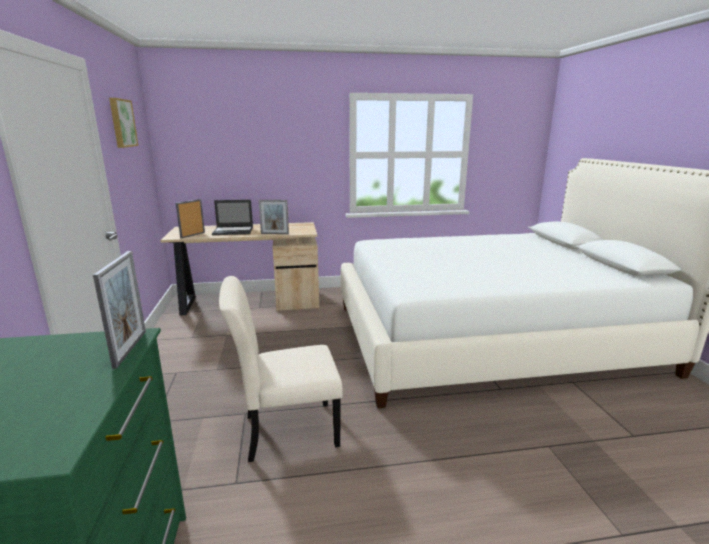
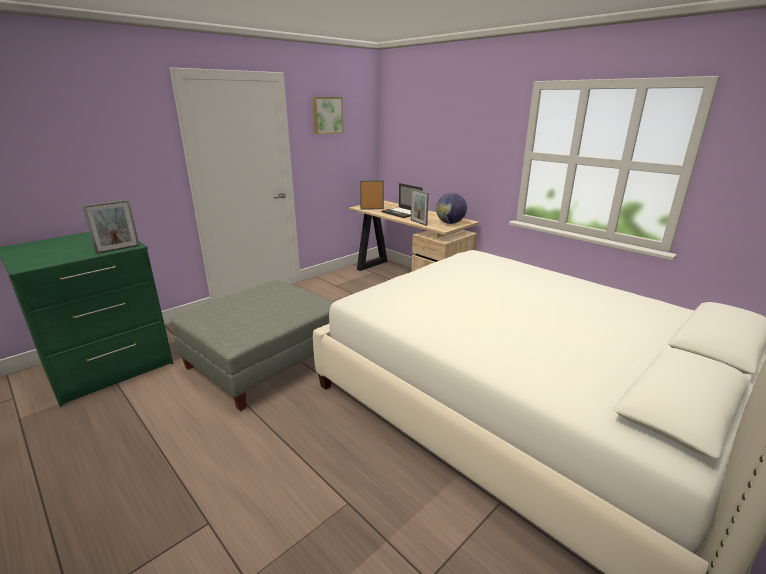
camera: 55 degrees right, 5 degrees up
beige chair [219,276,343,462] -> grey ottoman [170,280,333,411]
none -> globe [436,193,467,224]

